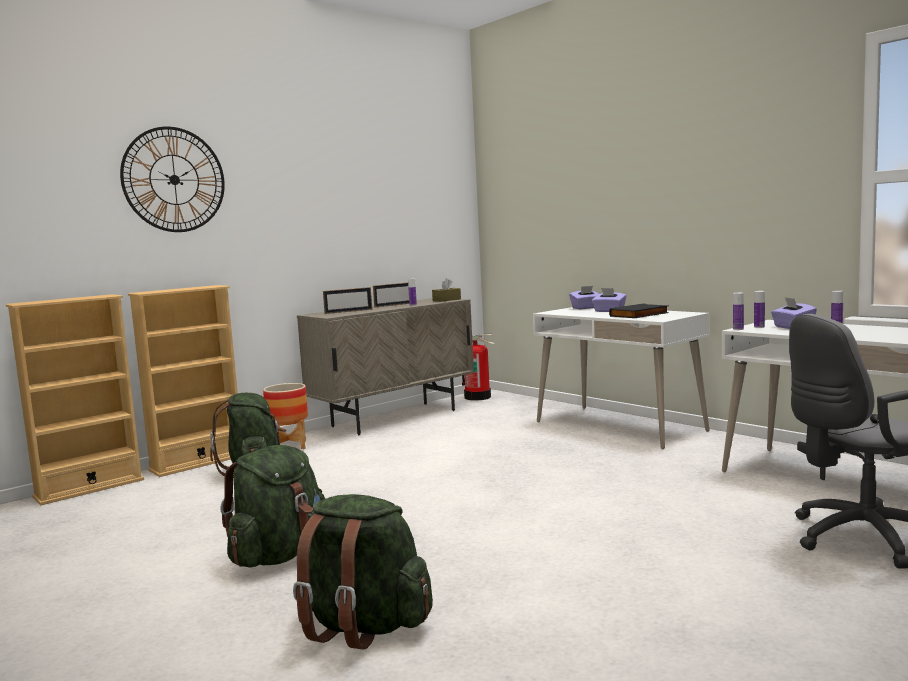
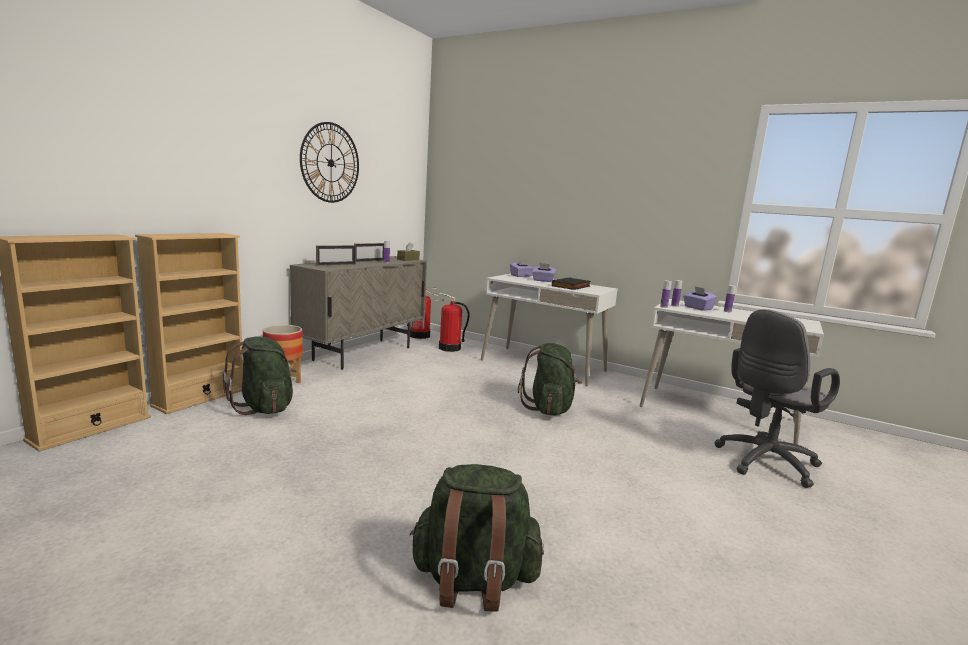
camera: 20 degrees left, 5 degrees up
wall clock [120,127,225,232] -> wall clock moved to [300,122,359,203]
green backpack [220,445,325,568] -> green backpack moved to [518,343,582,415]
none -> fire extinguisher [434,293,470,352]

